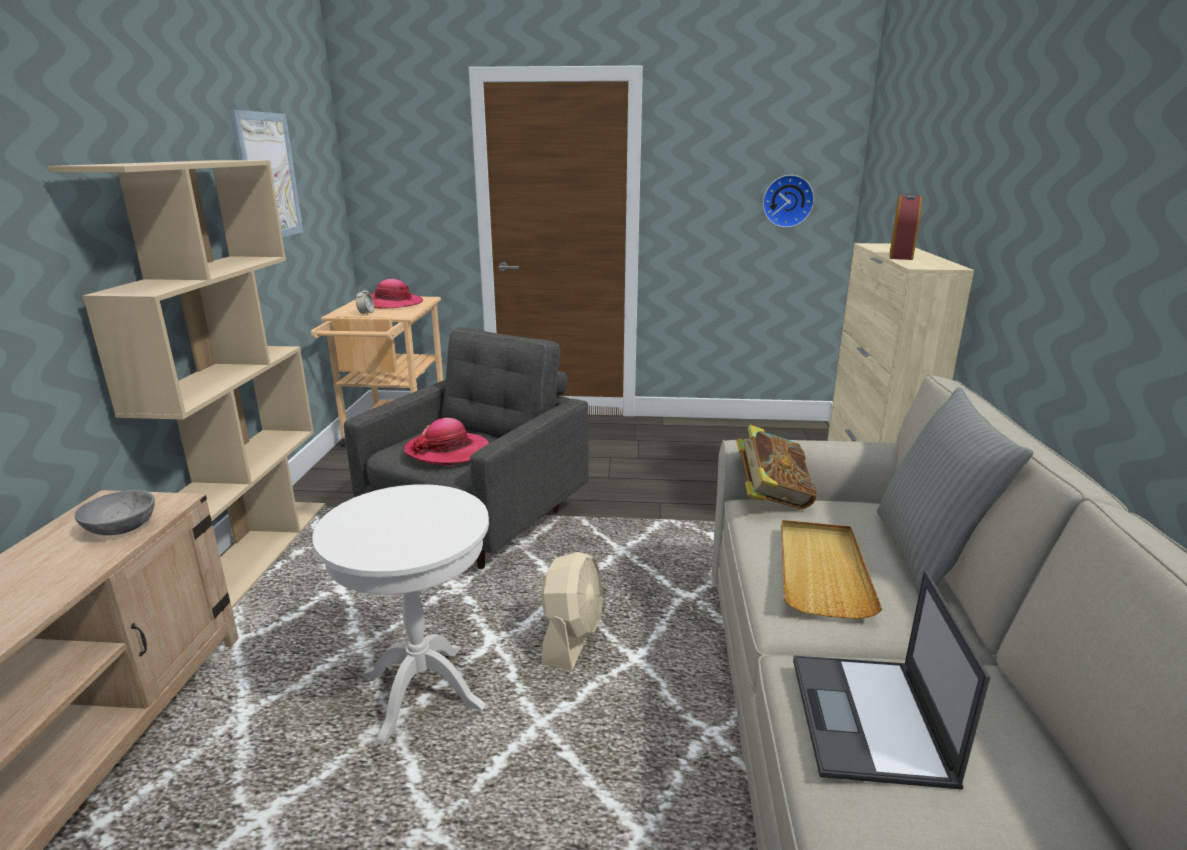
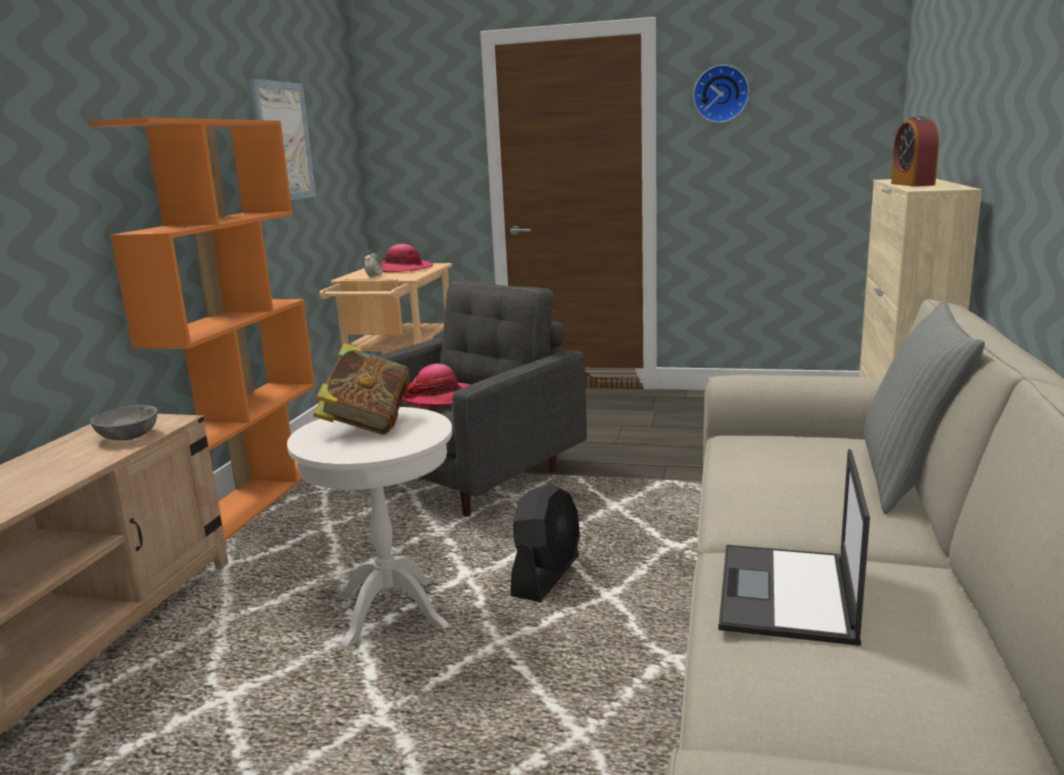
camera: 10 degrees right, 5 degrees down
beige bookcase [47,160,326,608] -> orange bookcase [88,117,315,541]
beige fan [541,552,603,671] -> black fan [511,484,580,602]
book [736,425,816,509] -> book moved to [313,343,410,435]
wall clock [763,175,814,228] -> wall clock moved to [693,65,749,123]
beige tray [781,520,882,619] -> none
alarm clock [890,193,922,260] -> alarm clock turned 150 degrees clockwise [891,116,939,186]

